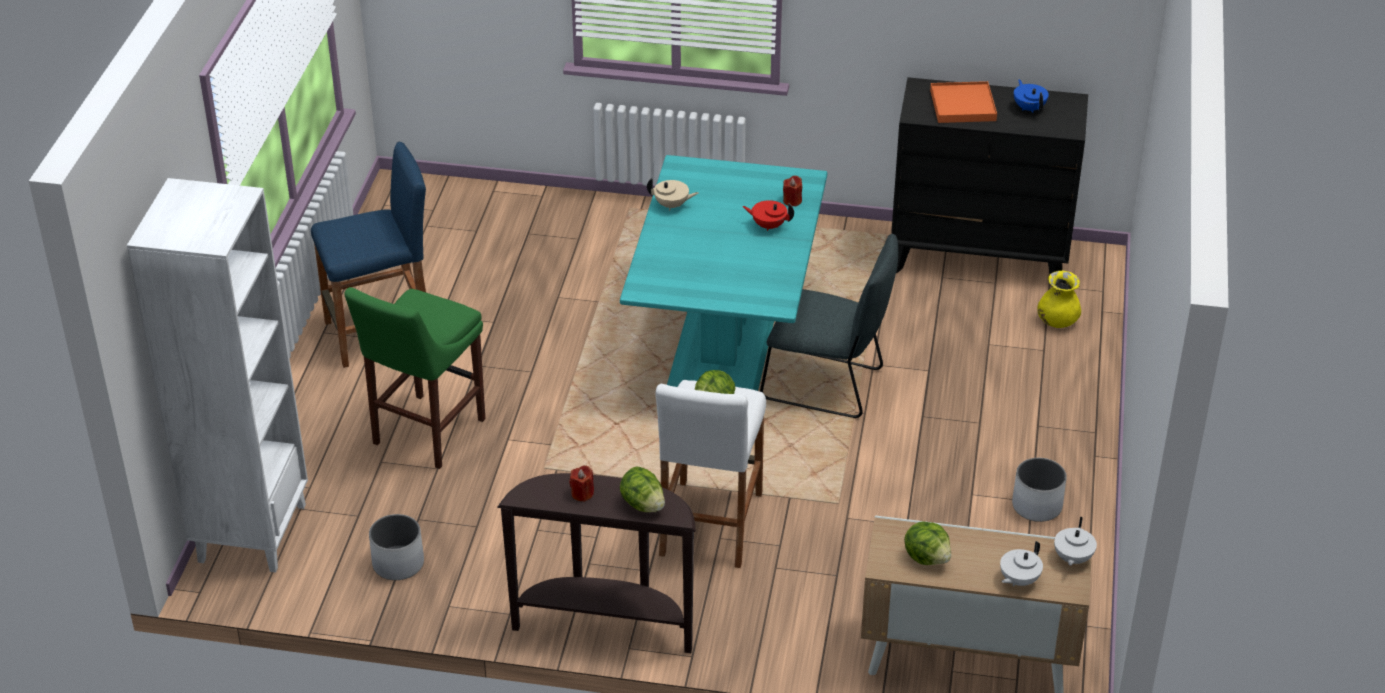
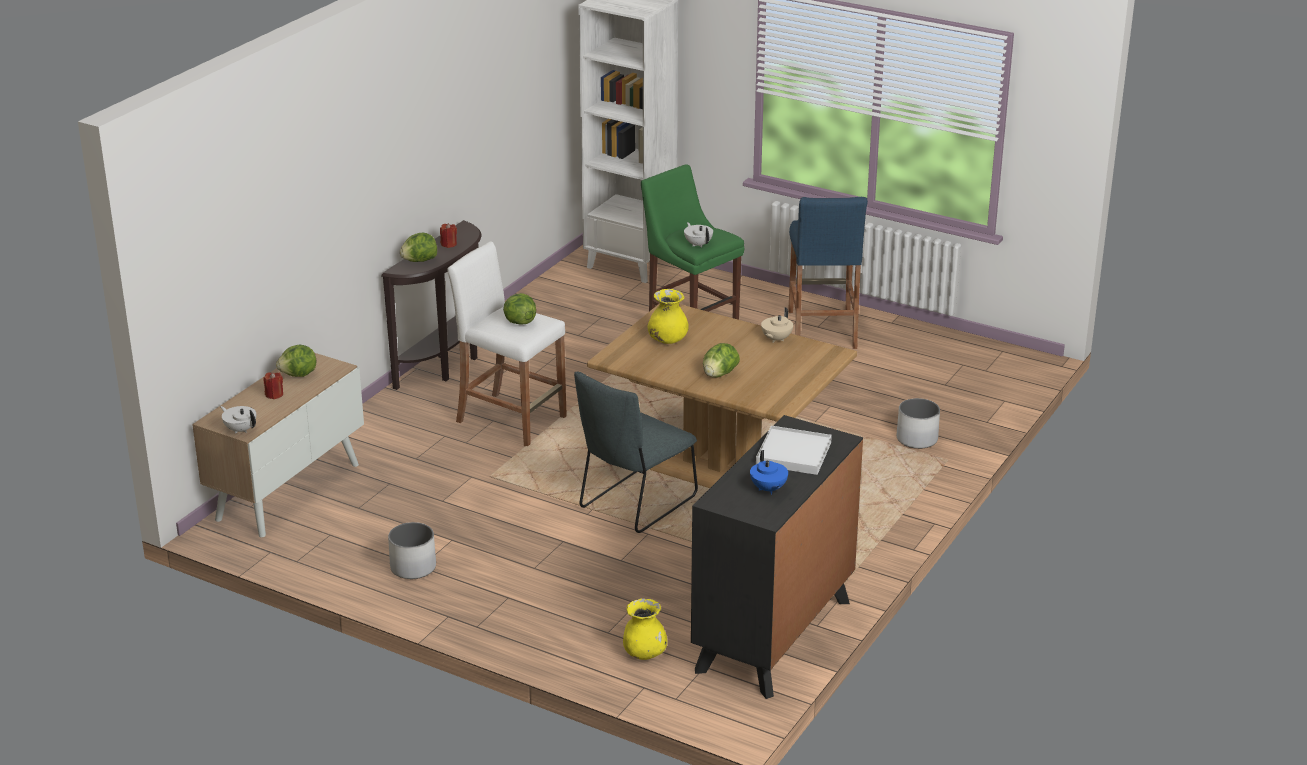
camera: 110 degrees right, 10 degrees down
white planter [369,514,424,580] -> white planter moved to [897,398,940,449]
turquoise dining table [620,155,827,391] -> brown dining table [587,303,857,488]
red teapot [742,200,794,231] -> lettuce [703,343,740,378]
red candle [783,176,802,206] -> red candle moved to [263,372,283,399]
orange tray [930,81,997,123] -> white tray [756,426,832,475]
white teapot [1000,541,1043,586] -> white teapot moved to [684,222,713,248]
blue teapot [1014,79,1049,113] -> blue teapot turned 75 degrees clockwise [750,450,788,494]
none -> yellow vase [648,289,689,344]

